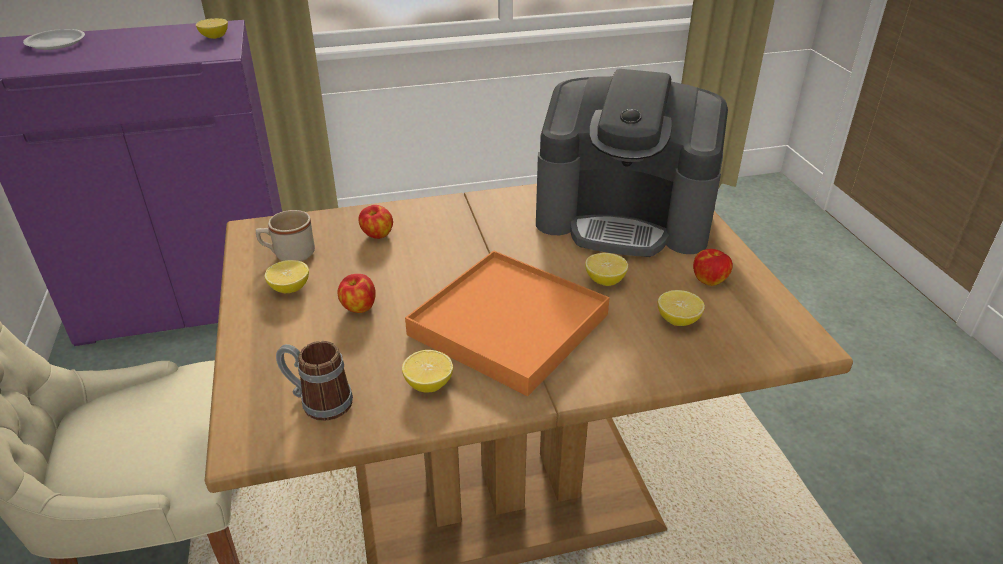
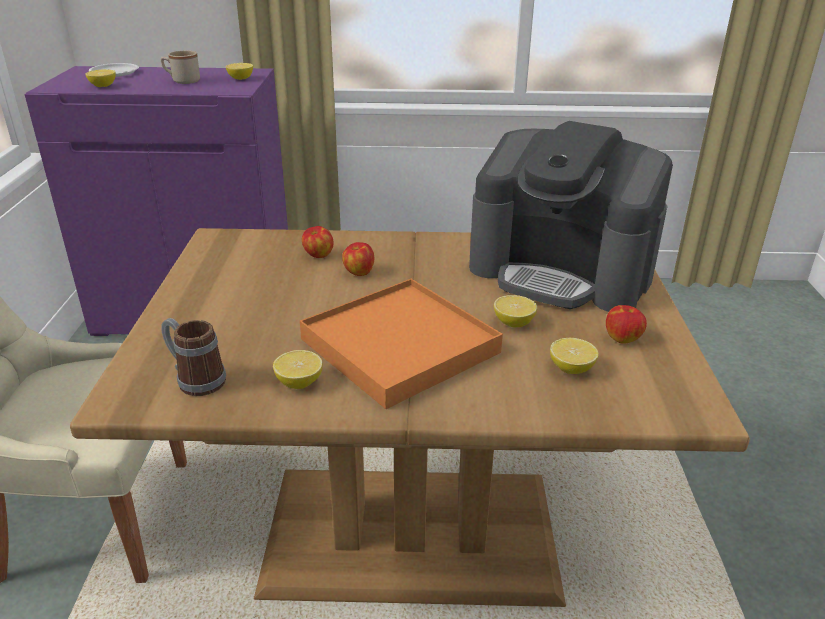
camera: 15 degrees right, 5 degrees down
beige mug [256,210,315,261] -> beige mug moved to [161,51,200,84]
lemon [265,260,309,293] -> lemon moved to [85,69,116,87]
apple [337,274,376,313] -> apple moved to [342,242,374,276]

